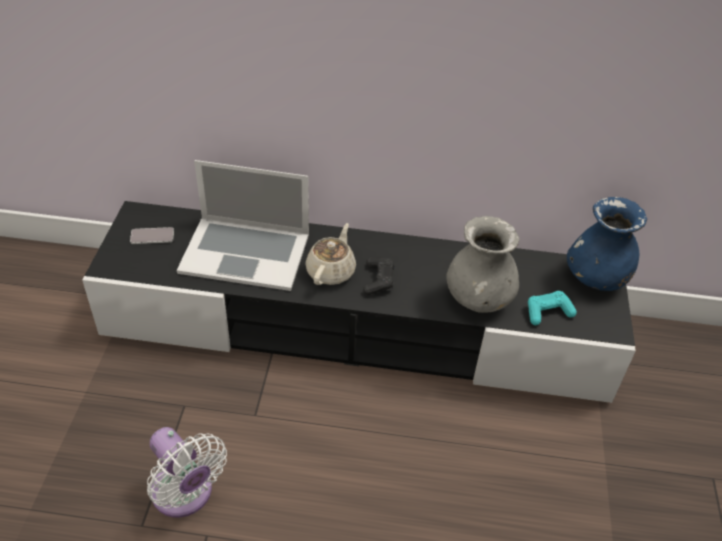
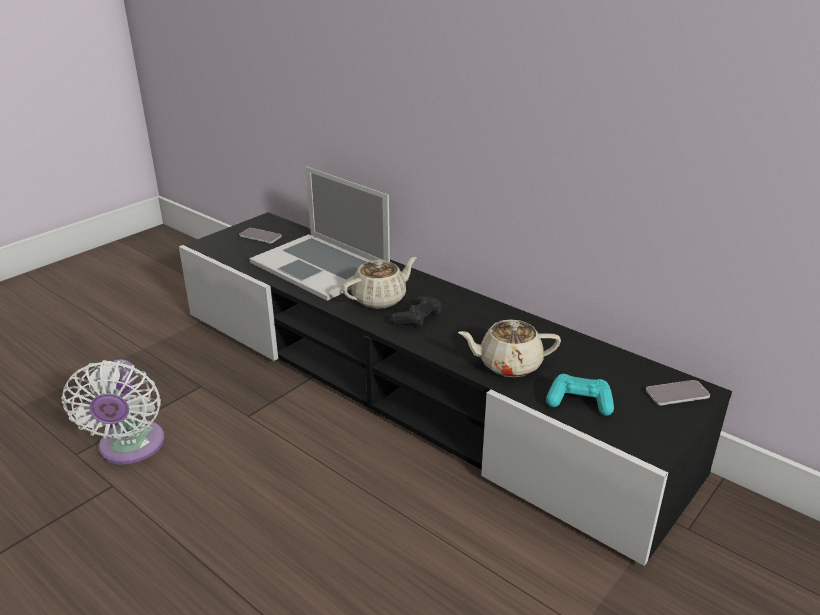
camera: 35 degrees right, 15 degrees down
grey vase [446,216,519,313] -> beige teapot [458,320,561,377]
blue vase [567,197,647,291] -> phone [646,380,710,405]

